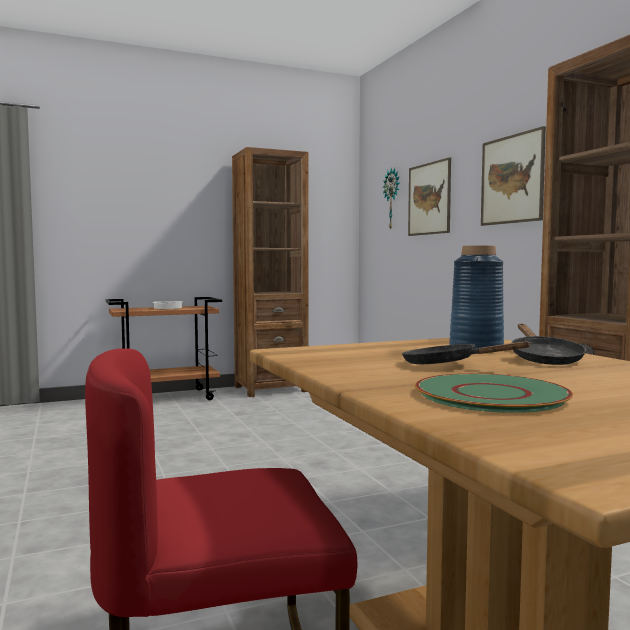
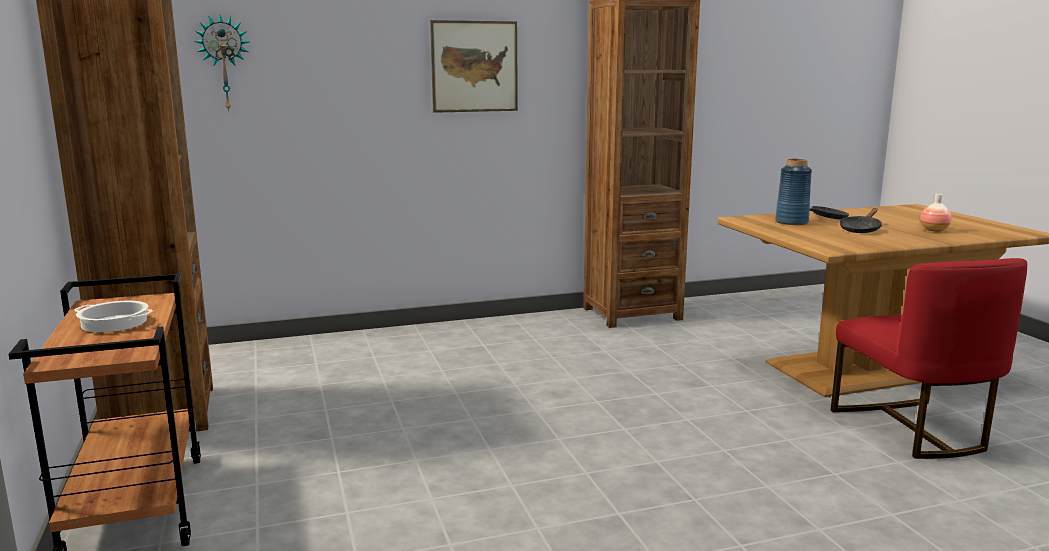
camera: 85 degrees left, 10 degrees up
picture [408,157,451,236] -> none
green plate [415,373,573,413] -> vase [920,194,952,232]

